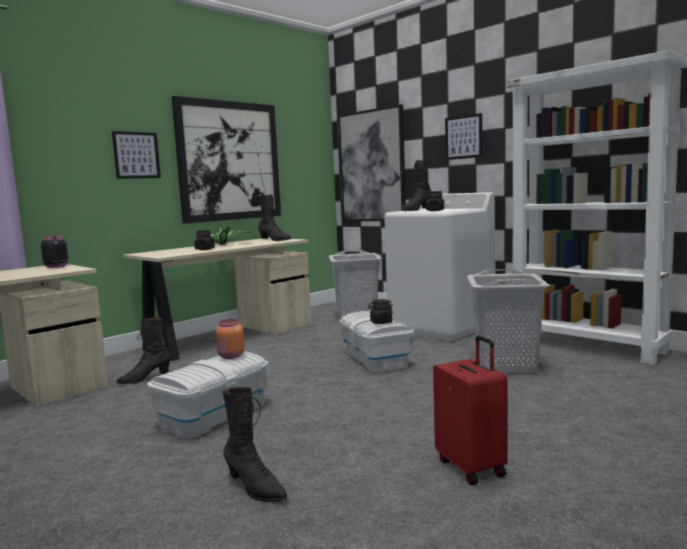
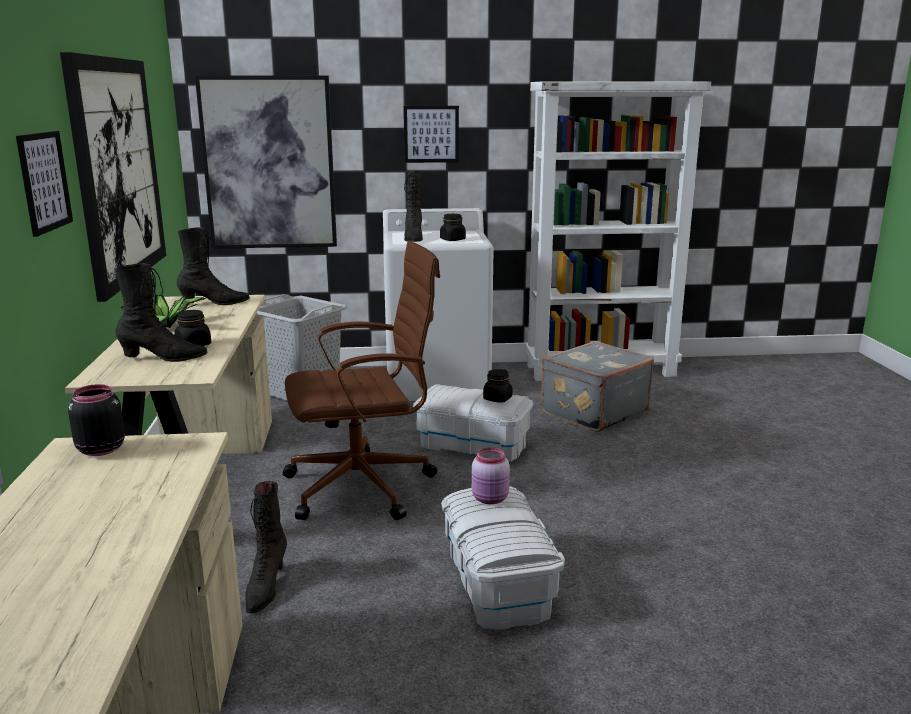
camera: 50 degrees left, 10 degrees up
orange jar [216,319,245,359] -> pink jar [472,448,510,504]
black boot [223,387,287,502] -> black boot moved to [115,263,207,362]
red suitcase [433,336,507,485] -> none
grey laundry basket [467,269,550,373] -> grey suitcase [541,341,654,432]
none -> brown office chair [283,241,440,520]

